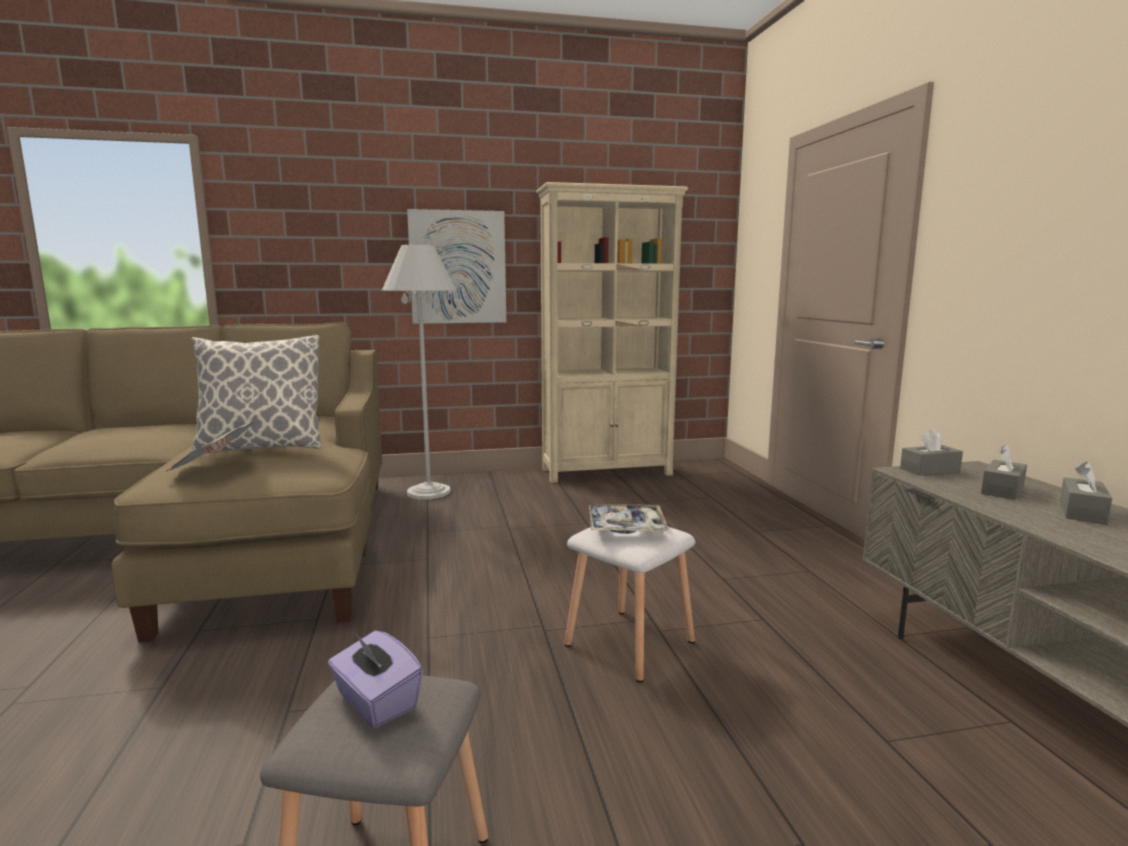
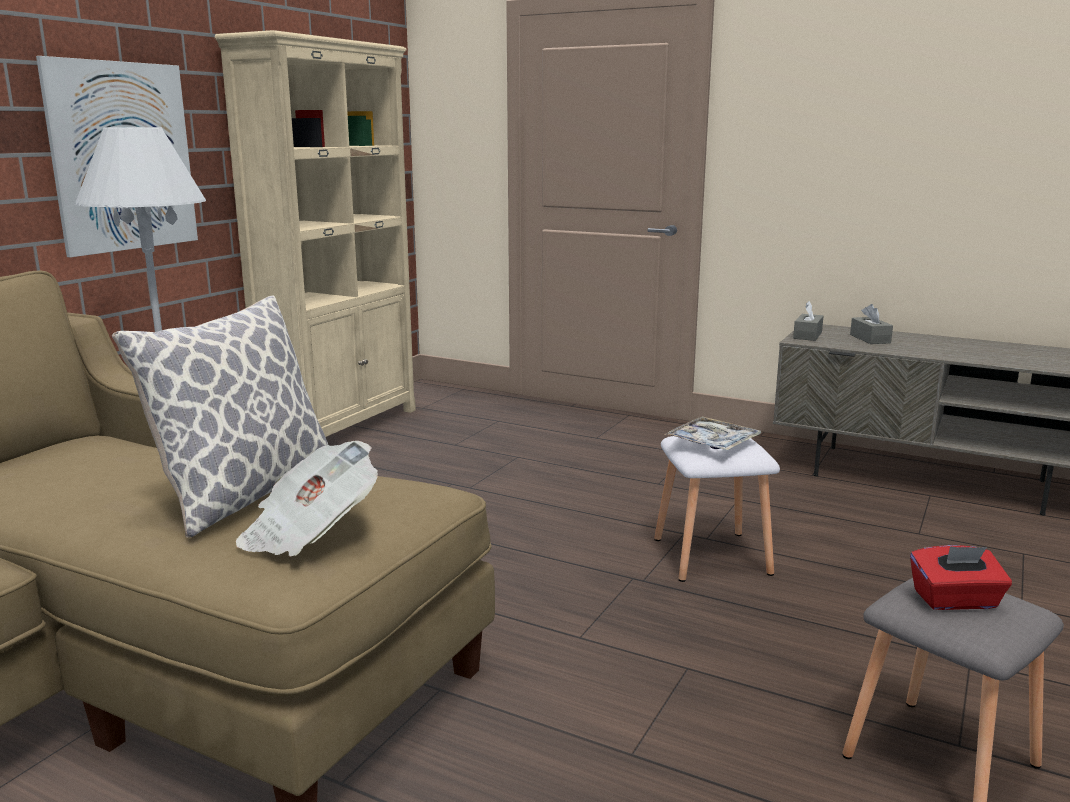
camera: 50 degrees left, 5 degrees up
purple tissue box [328,631,423,728] -> red tissue box [910,545,1012,610]
grey tissue box [1060,462,1112,524] -> none

